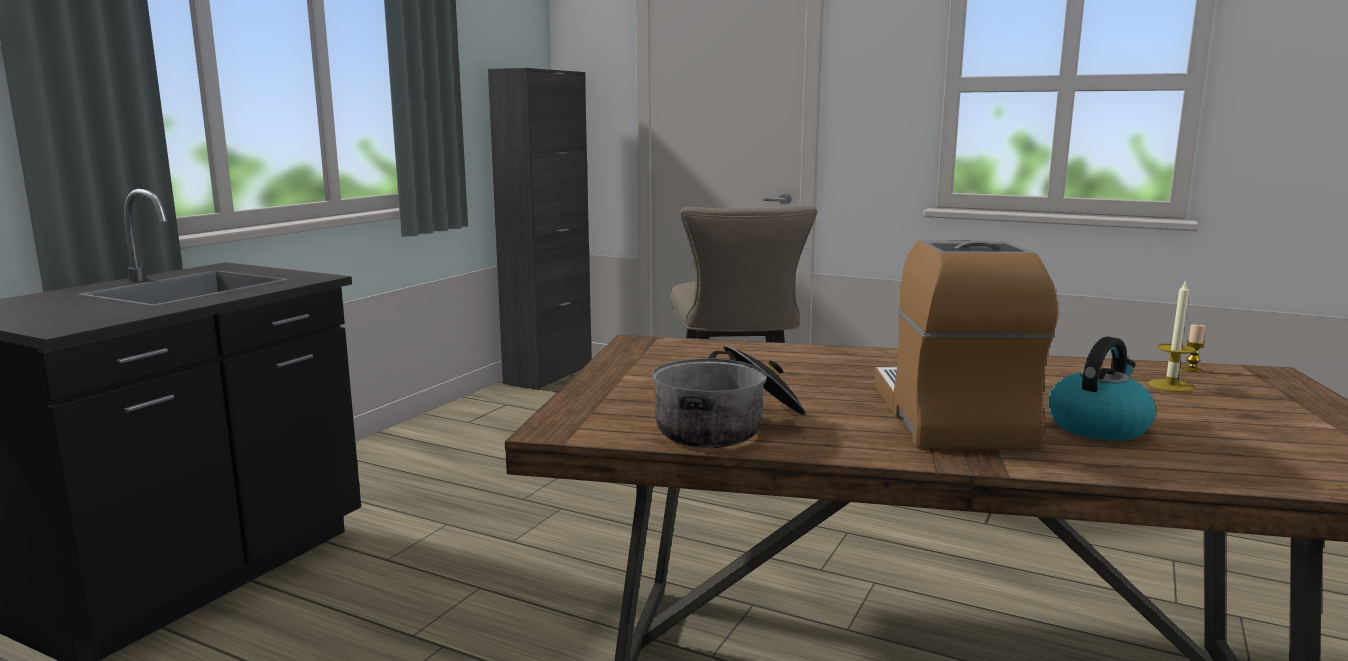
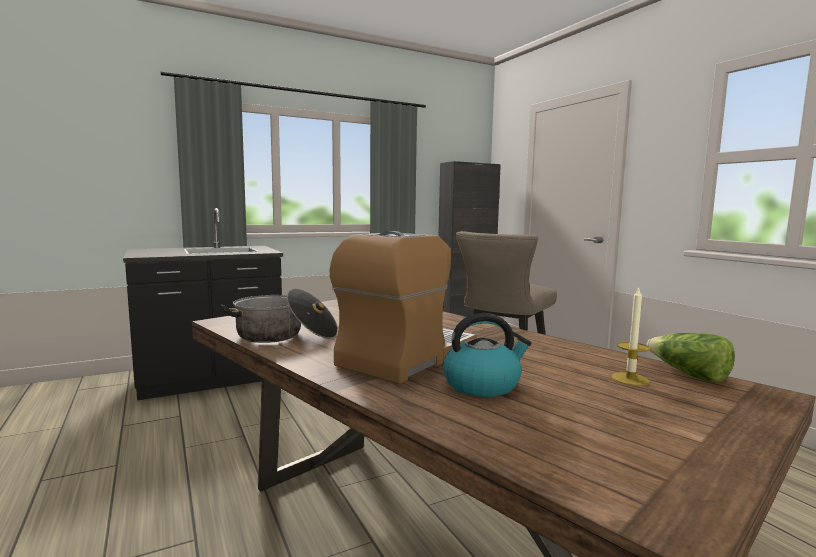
camera: 35 degrees right, 5 degrees down
candle [1183,325,1205,372] -> lettuce [646,333,735,383]

